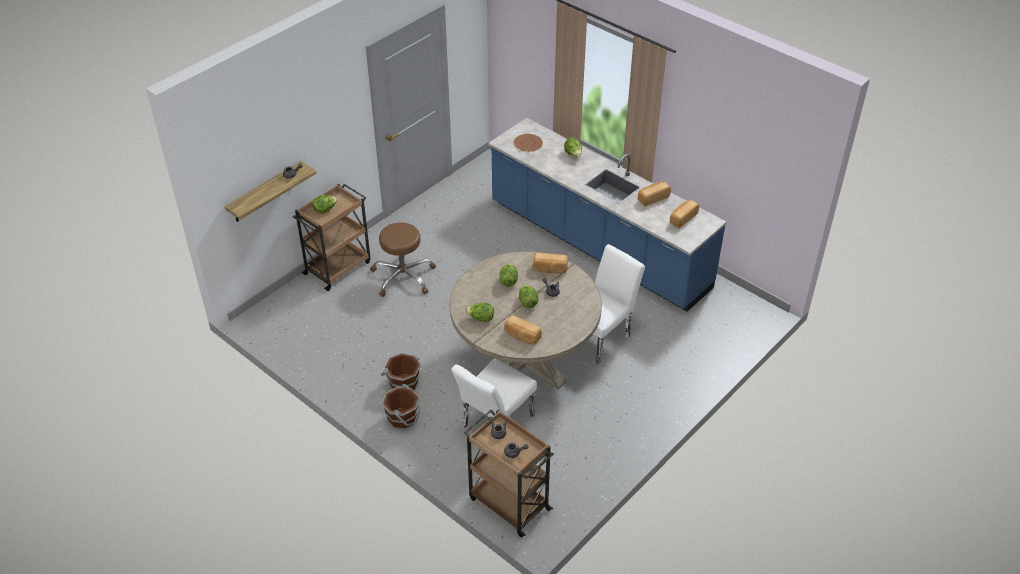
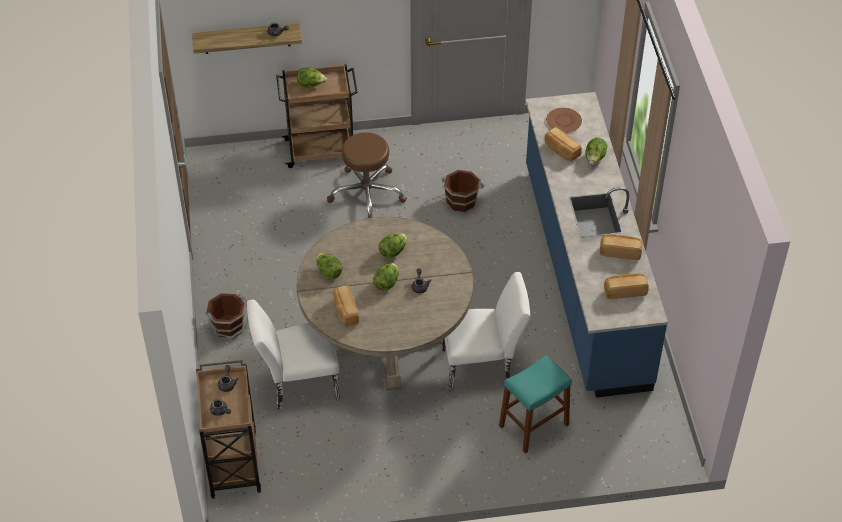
camera: 40 degrees right, 5 degrees up
brown bucket [381,353,421,391] -> brown bucket moved to [442,169,484,214]
bread [532,252,568,273] -> bread moved to [545,127,582,161]
none -> turquoise stool [499,355,572,454]

